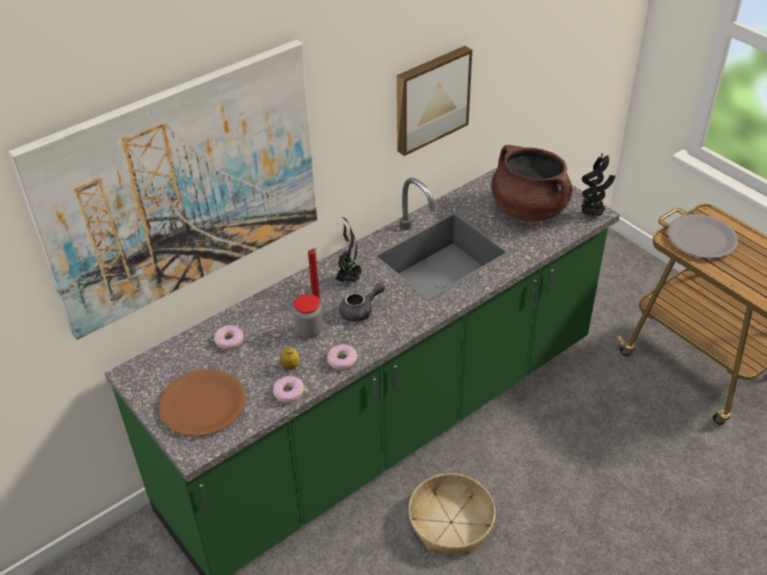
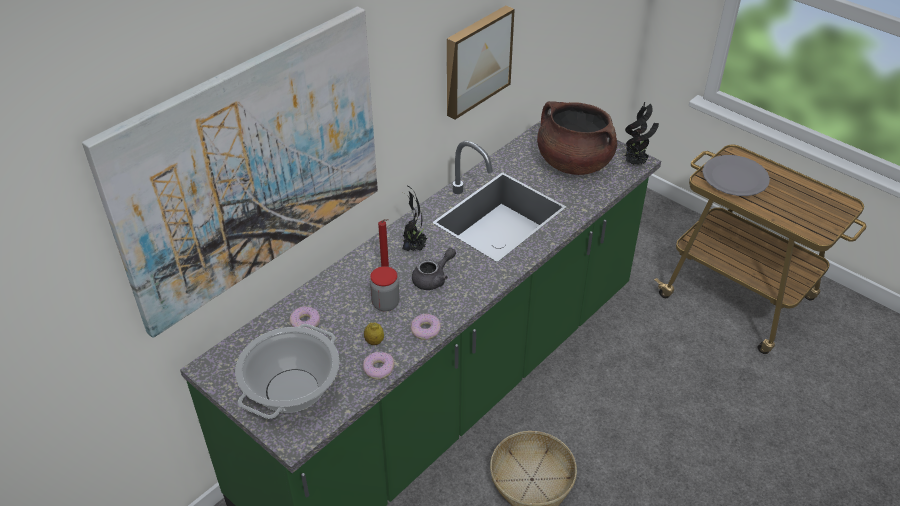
camera: 10 degrees left, 0 degrees up
brown plate [159,369,246,437] -> cooking pot [235,324,339,419]

